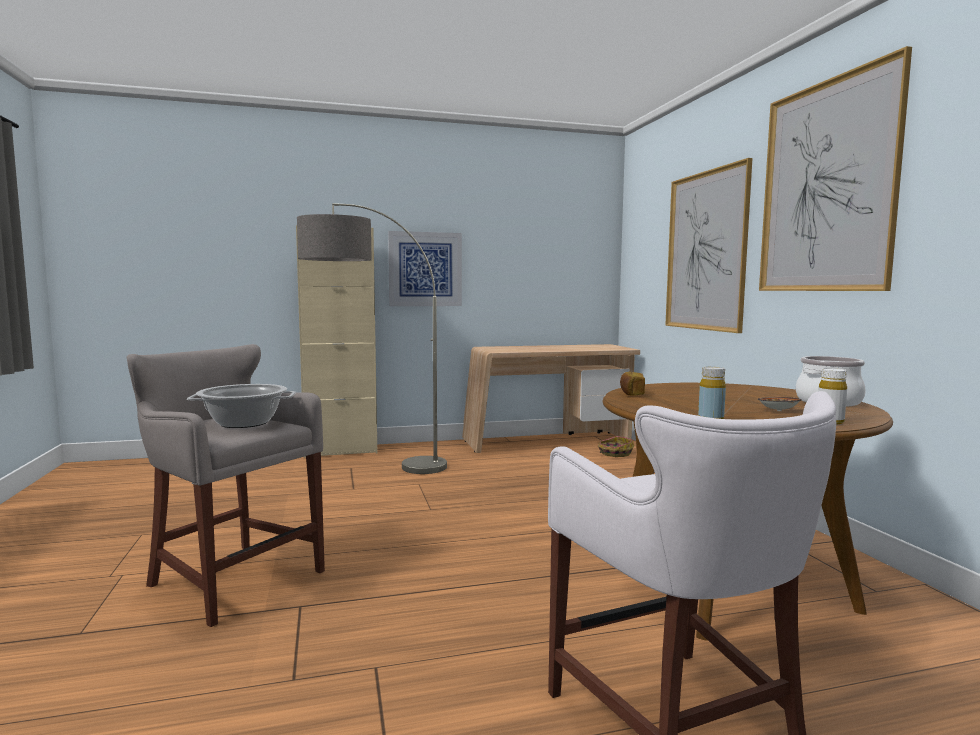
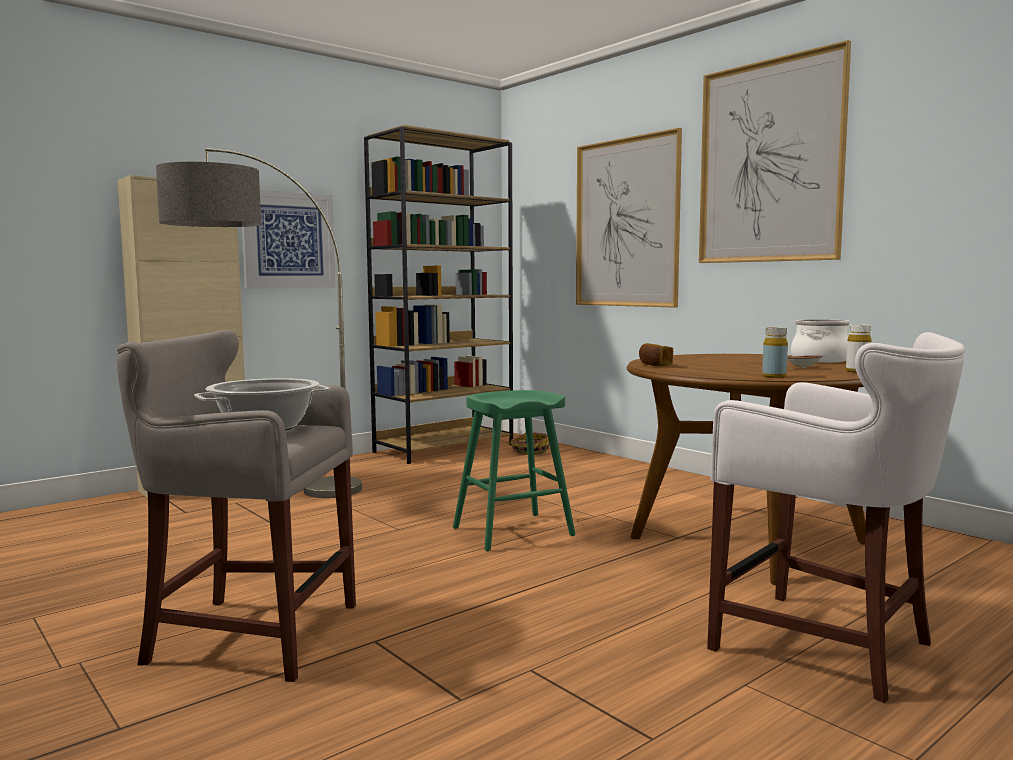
camera: 25 degrees left, 0 degrees up
beige desk [462,344,640,453] -> brown bookcase [364,125,513,464]
none -> green stool [453,390,576,551]

